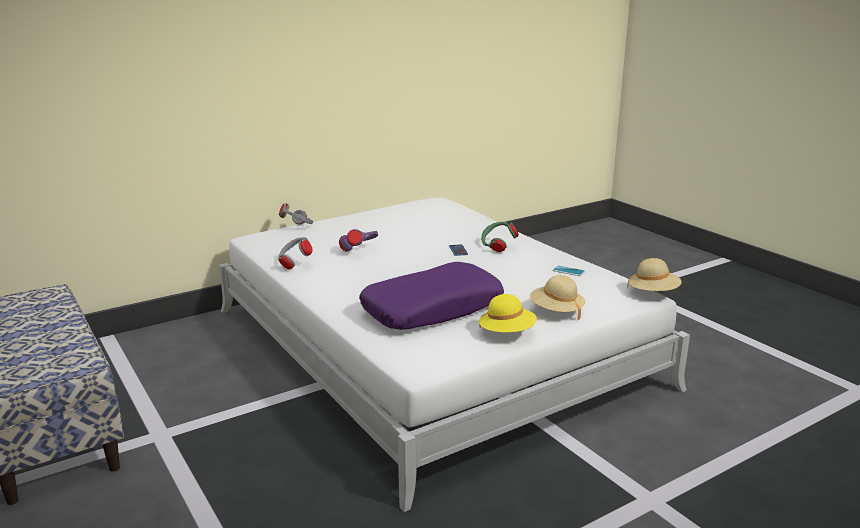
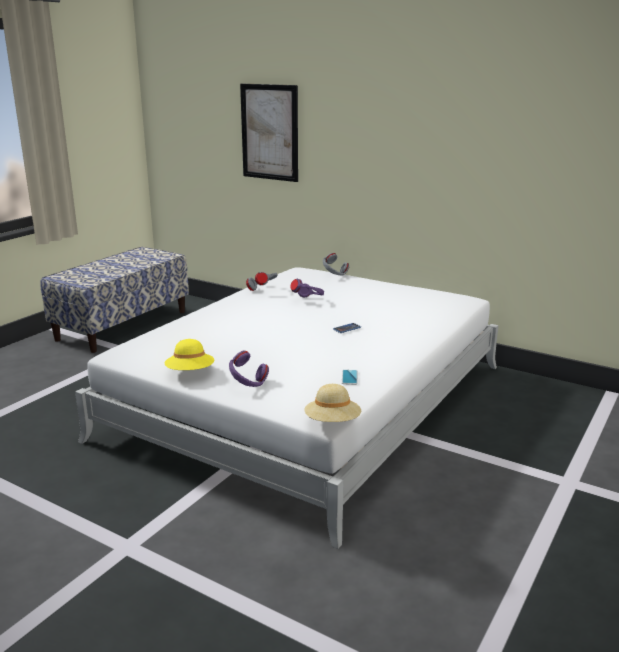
camera: 65 degrees right, 0 degrees up
purple pillow [359,262,504,330] -> none
green headphones [481,222,519,252] -> none
beige hat [530,275,585,320] -> purple headphones [229,351,269,387]
none -> picture [240,83,298,182]

